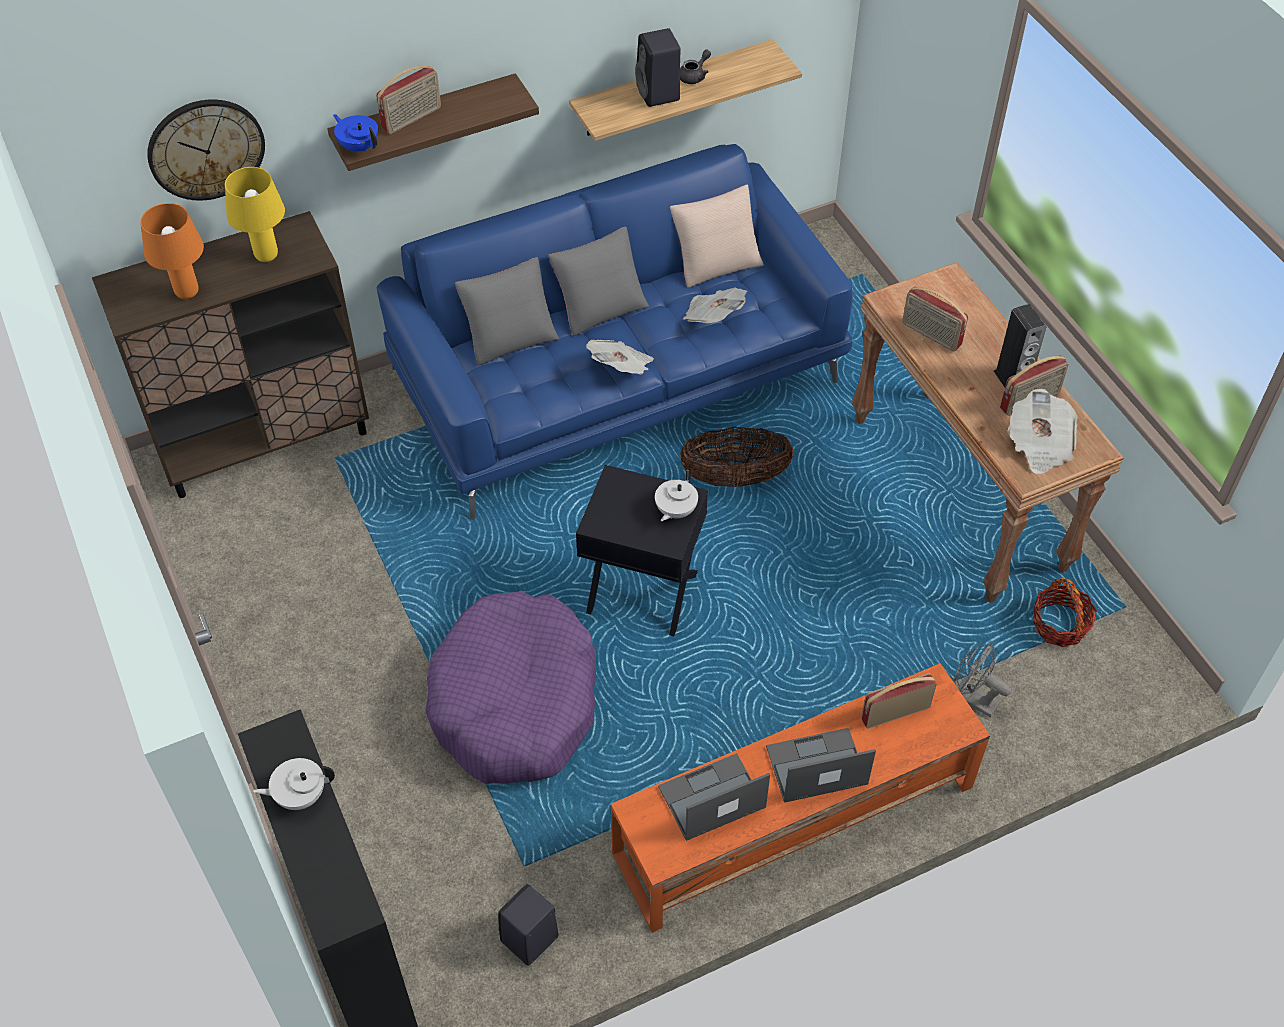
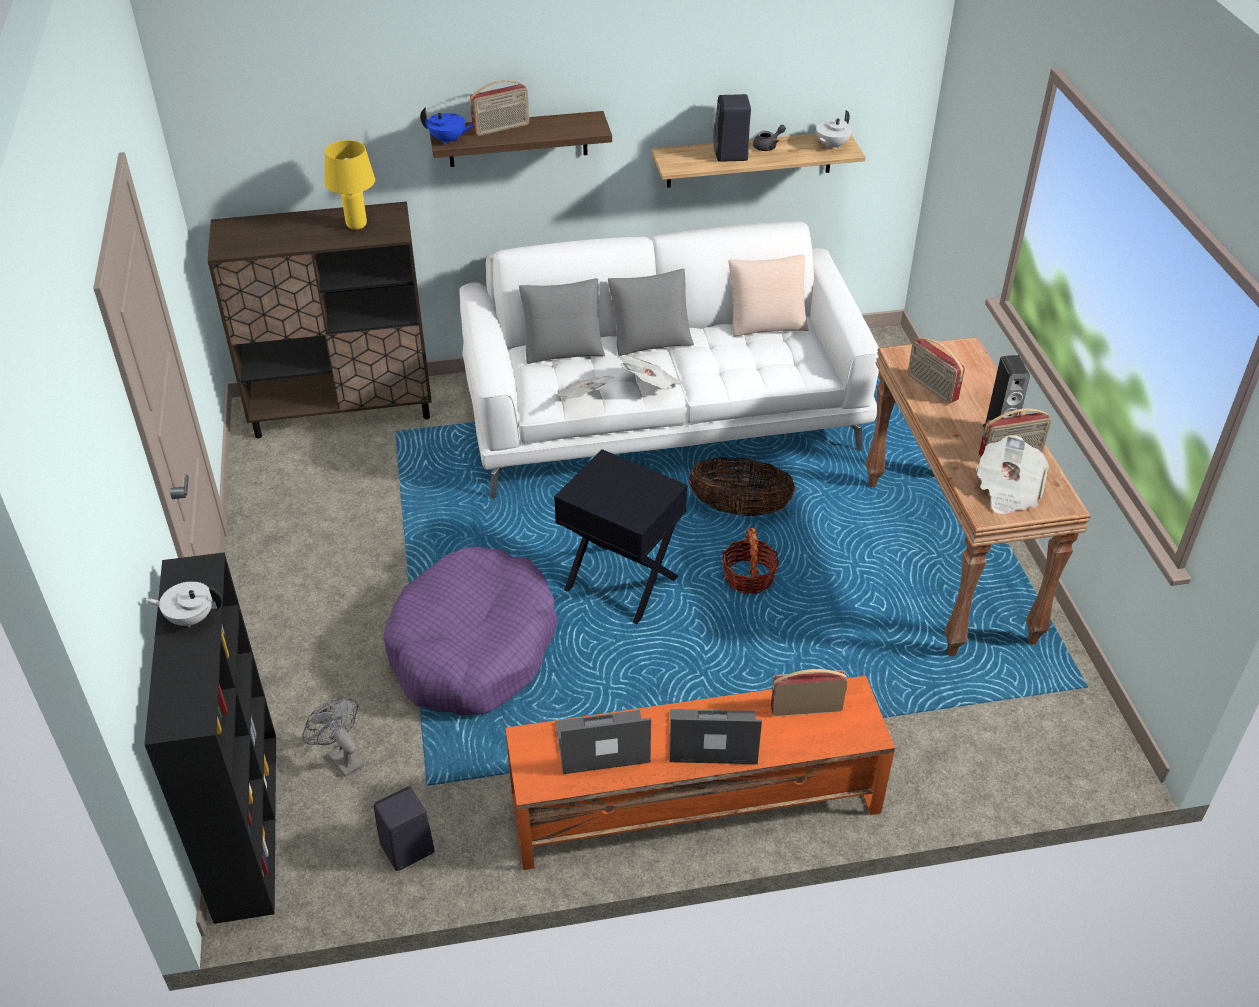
camera: 15 degrees right, 10 degrees down
orange table lamp [140,203,204,299] -> none
wall clock [147,99,265,201] -> none
blue teapot [333,114,378,152] -> blue teapot turned 135 degrees clockwise [420,107,474,145]
blue sofa [377,144,853,520] -> white sofa [460,221,879,499]
white teapot [655,470,698,521] -> white teapot moved to [816,110,852,149]
newspaper [683,288,747,323] -> newspaper moved to [553,376,614,398]
grey fan [954,644,1011,717] -> grey fan moved to [303,699,363,777]
basket [1033,578,1097,647] -> basket moved to [722,527,779,594]

